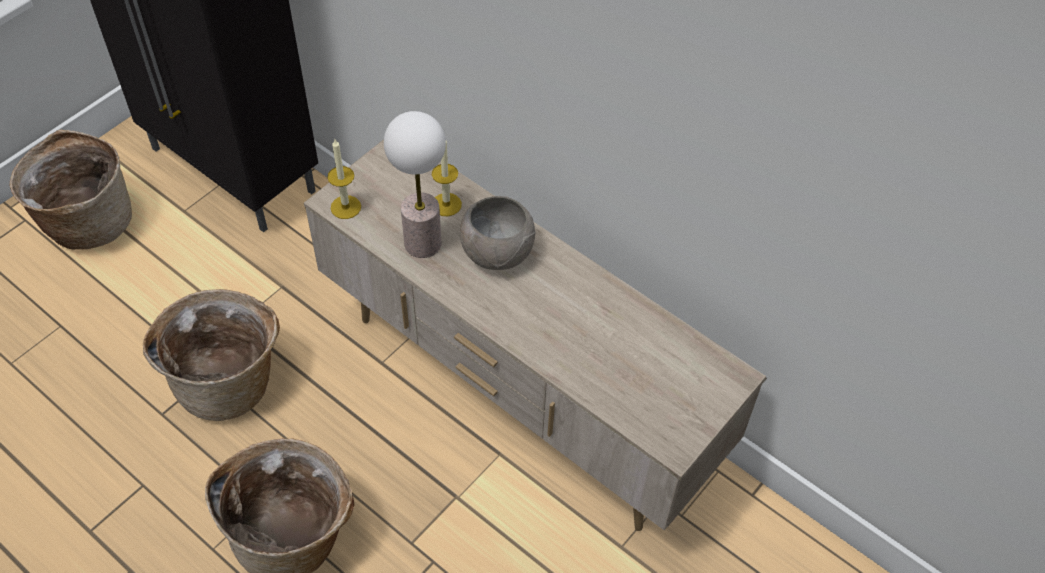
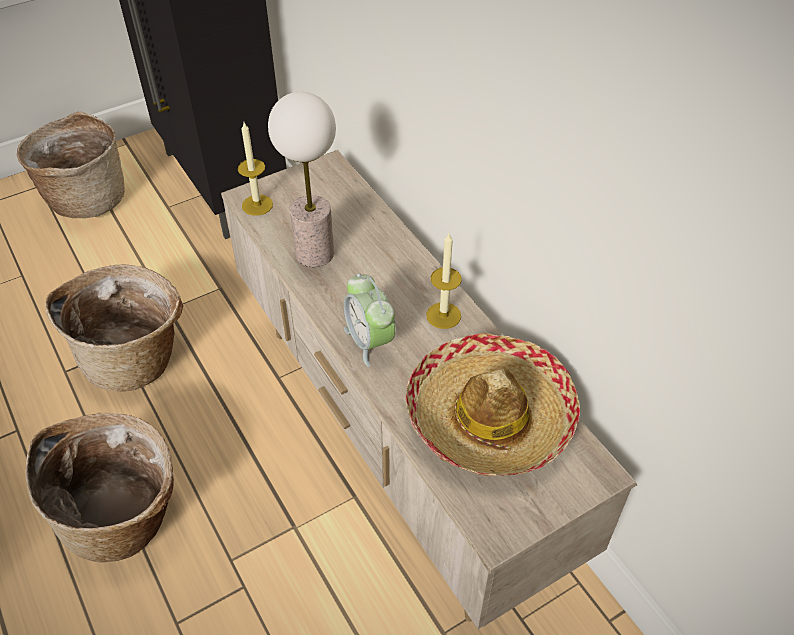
camera: 20 degrees right, 5 degrees down
candle [432,141,462,216] -> candle moved to [426,233,462,329]
grey bowl [460,196,536,270] -> none
none -> alarm clock [344,273,396,367]
none -> hat [406,333,580,476]

